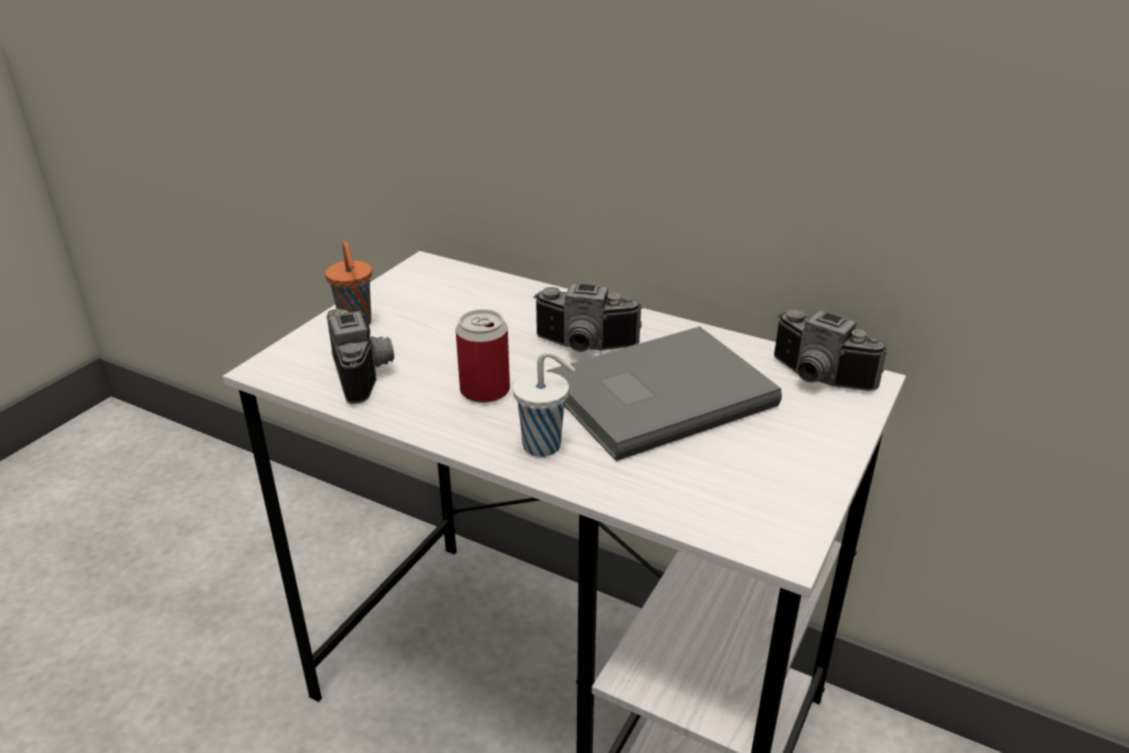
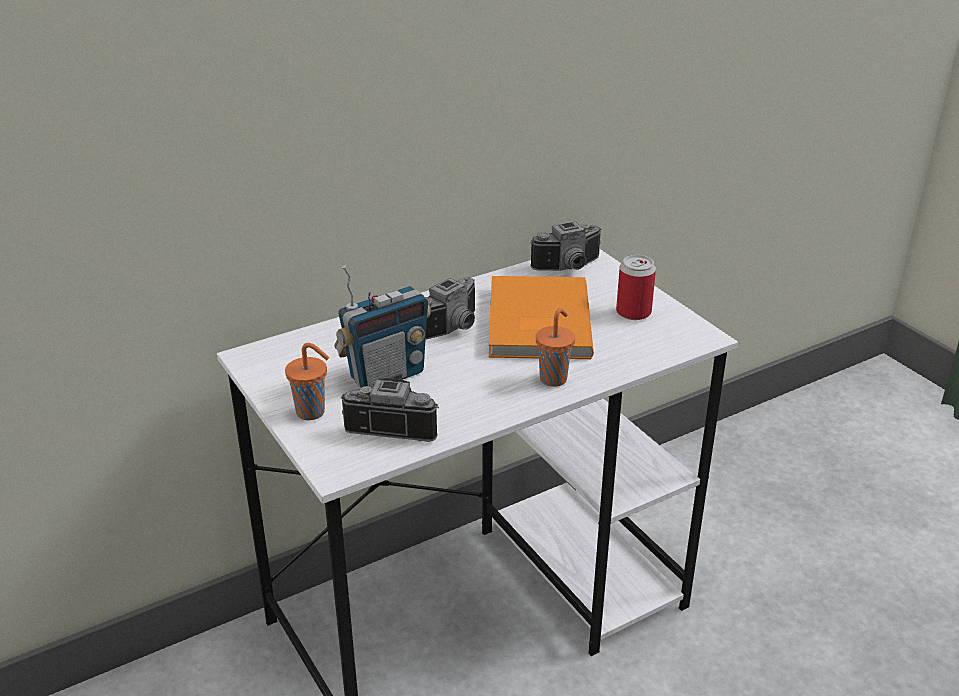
camera: 60 degrees left, 0 degrees up
can [456,309,510,403] -> can moved to [616,255,656,320]
white cup [513,351,575,457] -> orange cup [536,308,575,387]
grey book [547,326,782,461] -> orange book [489,276,594,359]
none -> radio [334,265,431,388]

